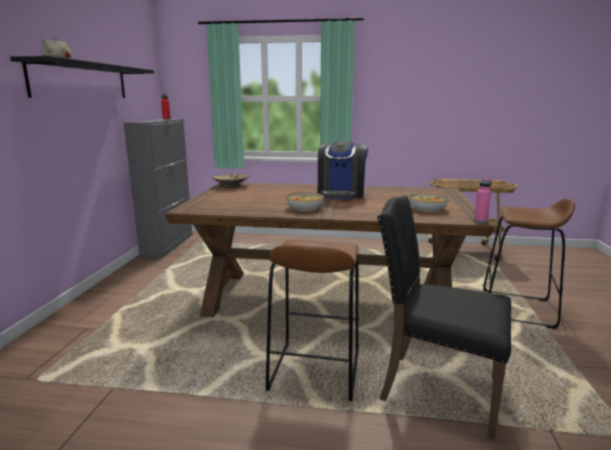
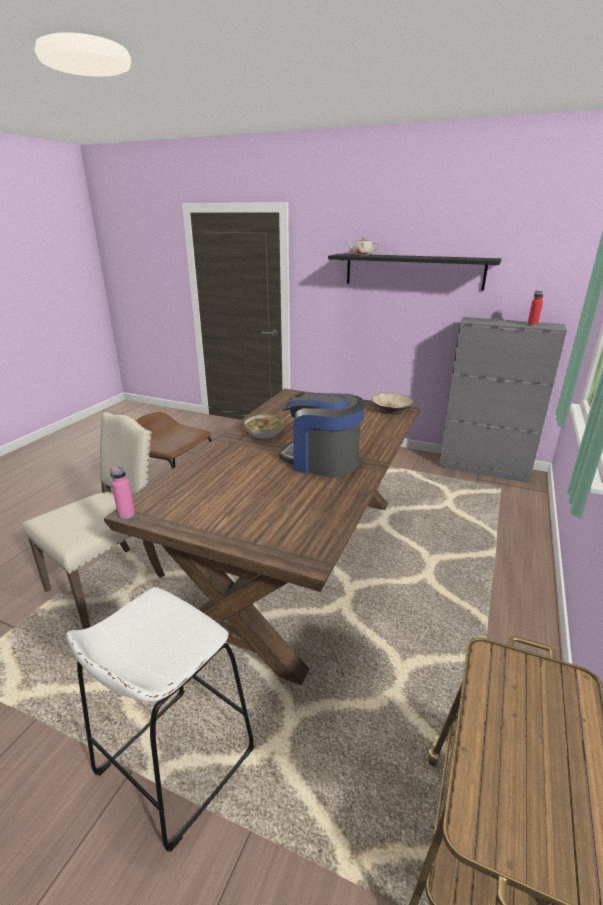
camera: 105 degrees right, 10 degrees up
black chair [377,195,511,440] -> beige chair [23,412,165,629]
bowl [409,193,449,212] -> none
brown stool [483,199,575,329] -> white stool [66,587,254,852]

